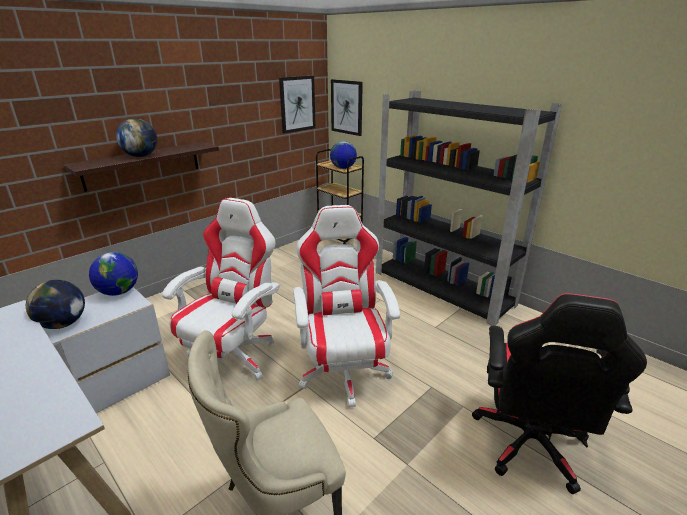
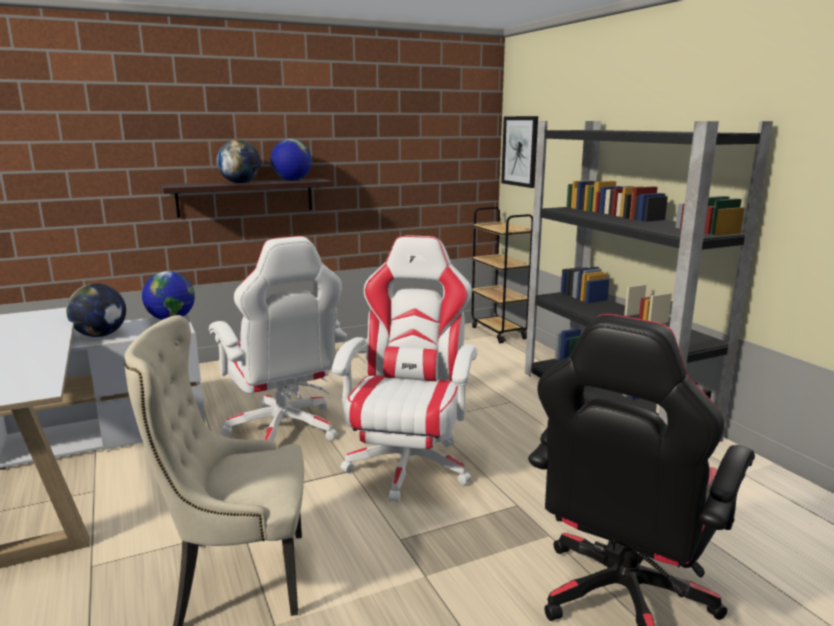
camera: 20 degrees right, 10 degrees down
white office chair [162,198,280,381] -> white office chair turned 105 degrees clockwise [209,236,347,441]
picture [279,76,316,134] -> none
globe [330,141,357,169] -> globe moved to [270,139,312,181]

